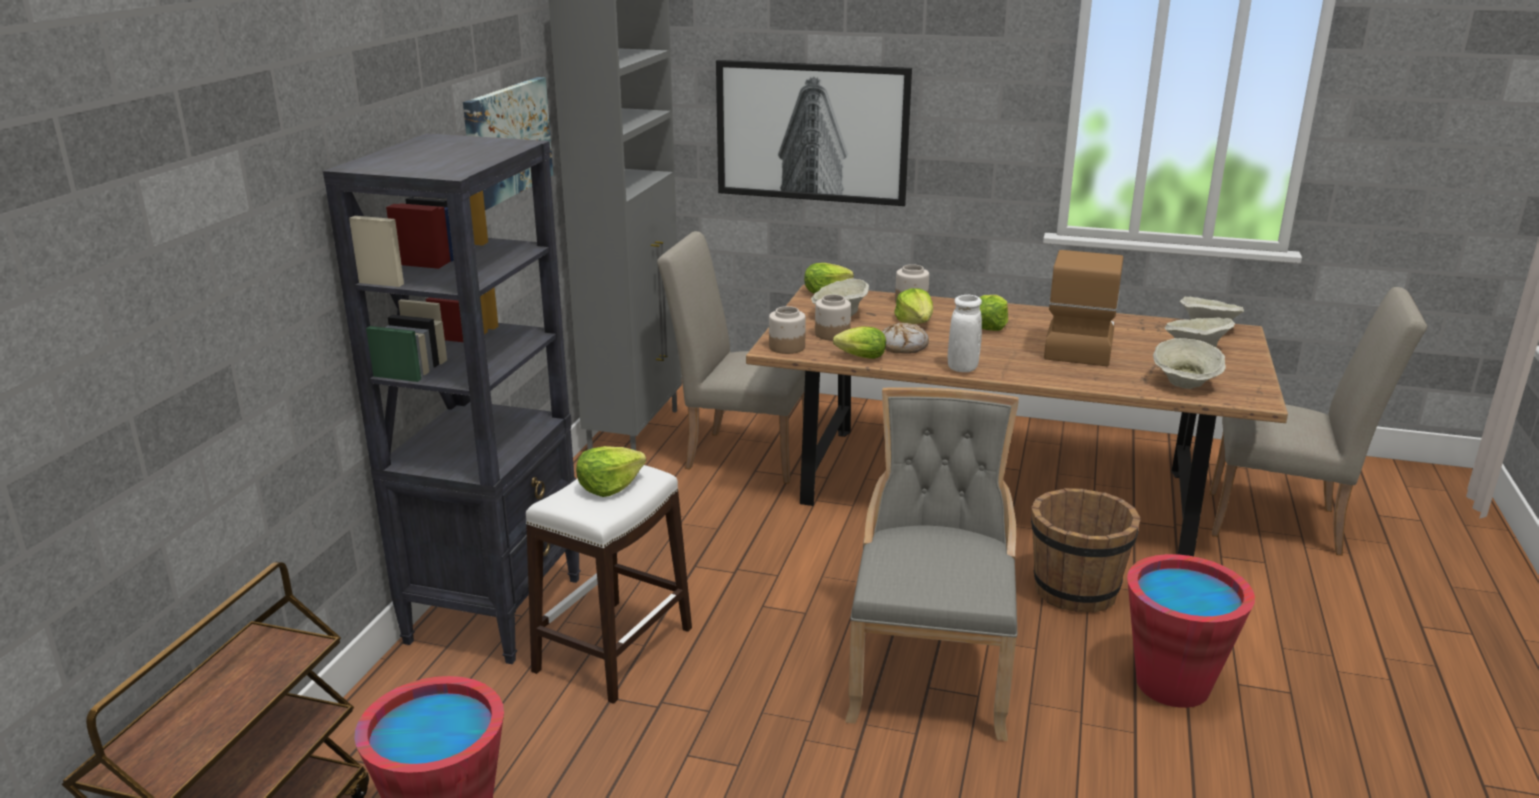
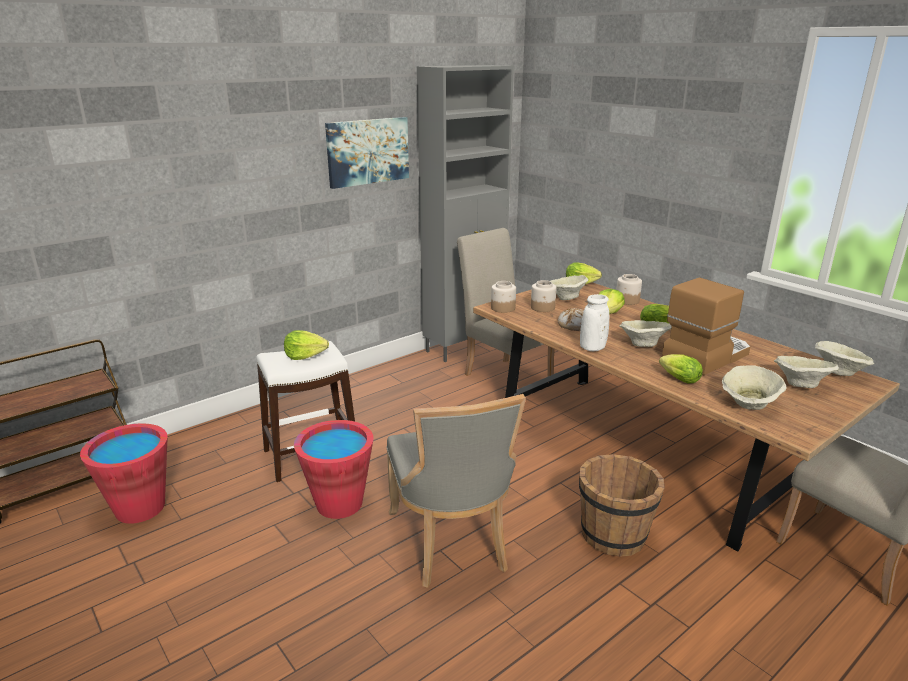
camera: 35 degrees right, 0 degrees up
black bookcase [323,133,581,664] -> none
picture [716,60,912,206] -> none
lettuce [833,327,886,359] -> lettuce moved to [659,354,703,384]
grey chair [845,387,1019,741] -> grey chair turned 120 degrees clockwise [386,394,526,588]
red bucket [1127,554,1255,708] -> red bucket moved to [294,420,374,519]
none -> beige bowl [619,320,672,347]

